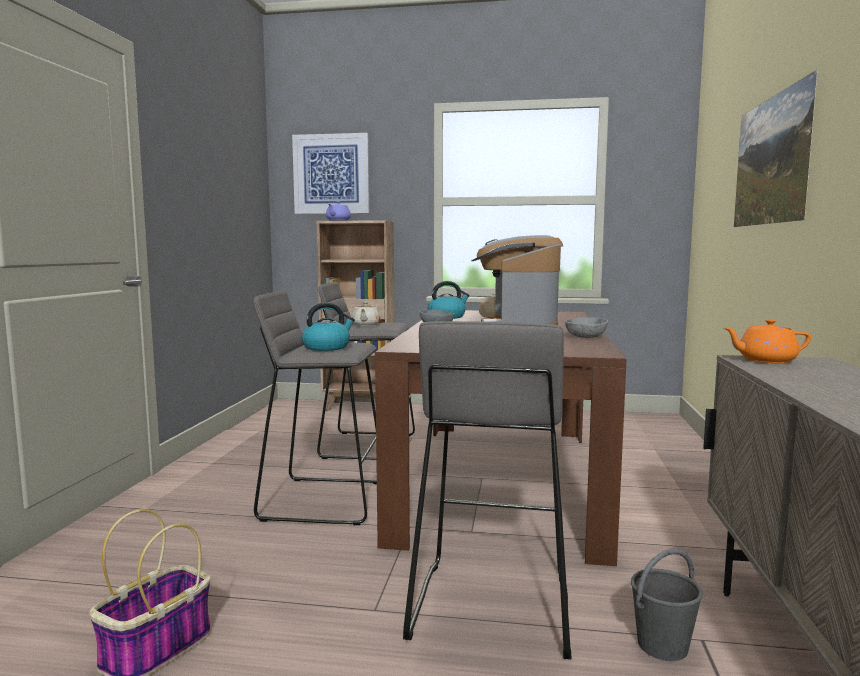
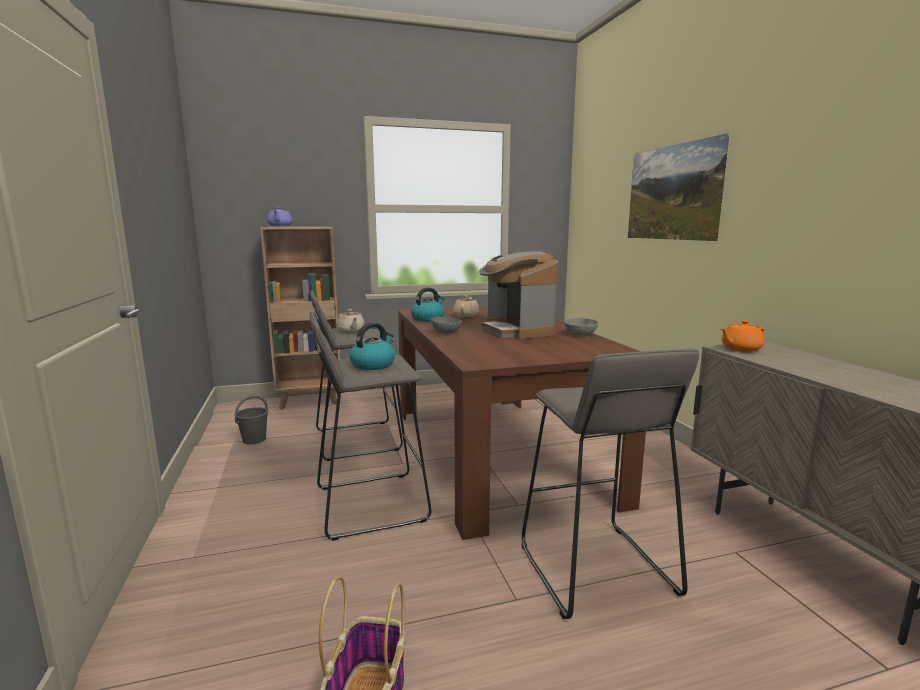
camera: 25 degrees left, 5 degrees up
picture [292,133,370,214] -> none
grey bucket [631,548,703,661] -> grey bucket moved to [235,395,268,445]

